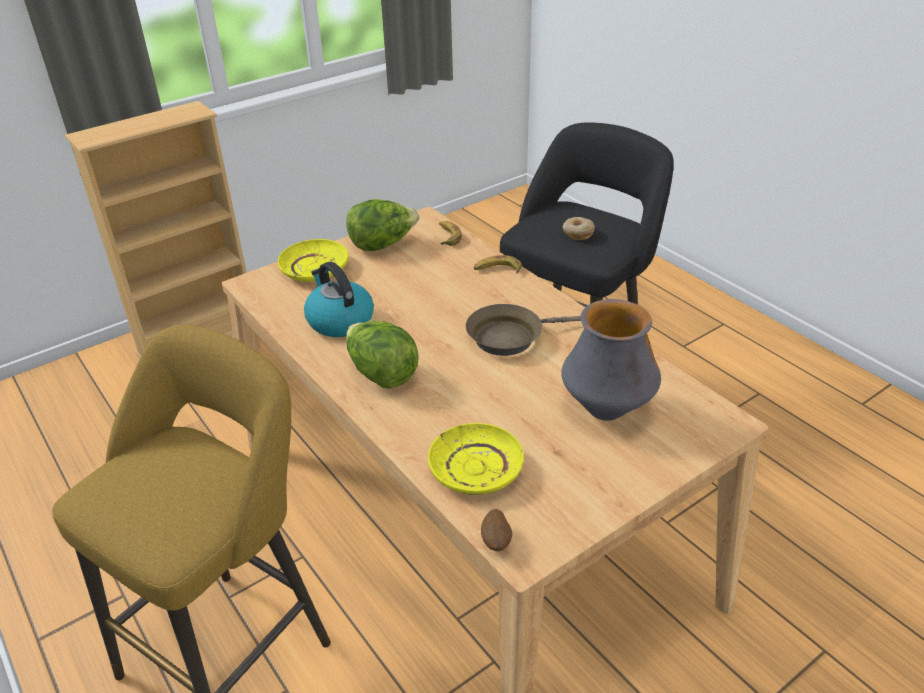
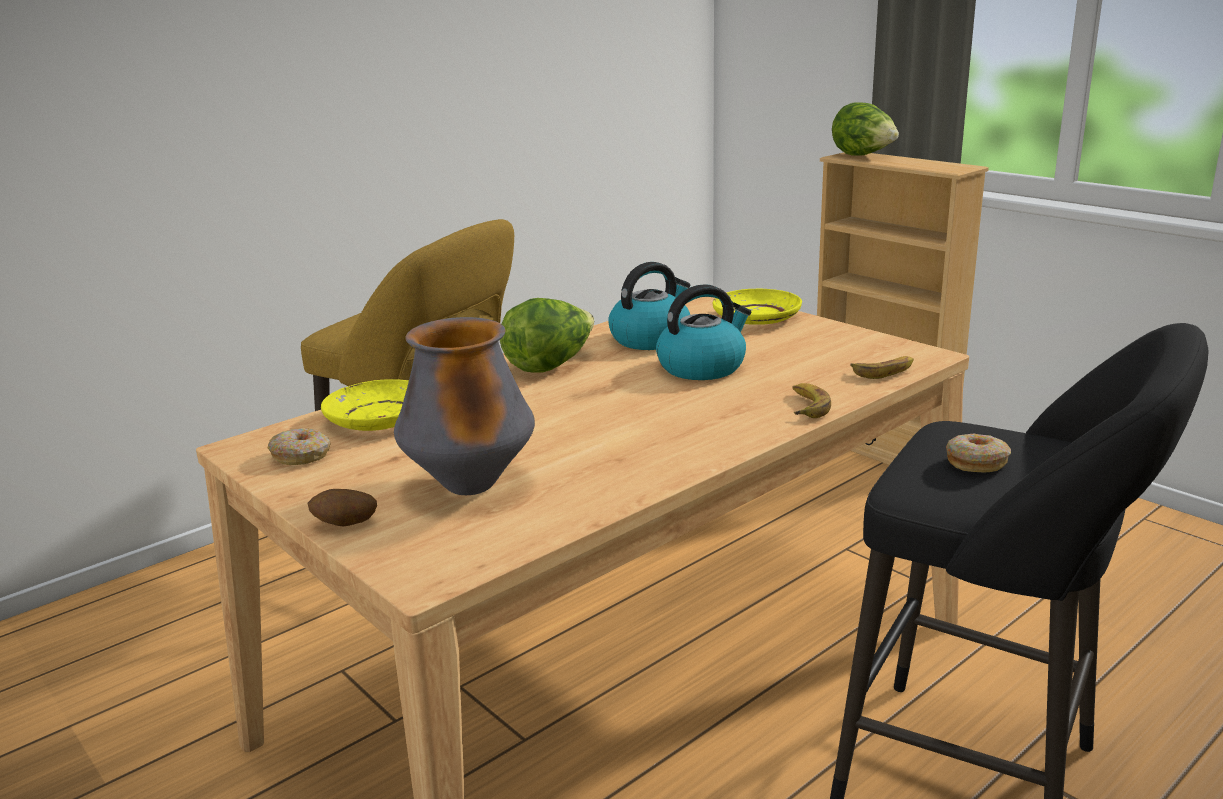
camera: 85 degrees right, 15 degrees down
lettuce [346,199,419,251] -> lettuce moved to [832,102,899,156]
brown frying pan [466,304,581,356] -> none
potato [481,509,512,551] -> potato moved to [308,489,377,527]
none -> donut [268,428,331,465]
none -> kettle [656,284,751,380]

